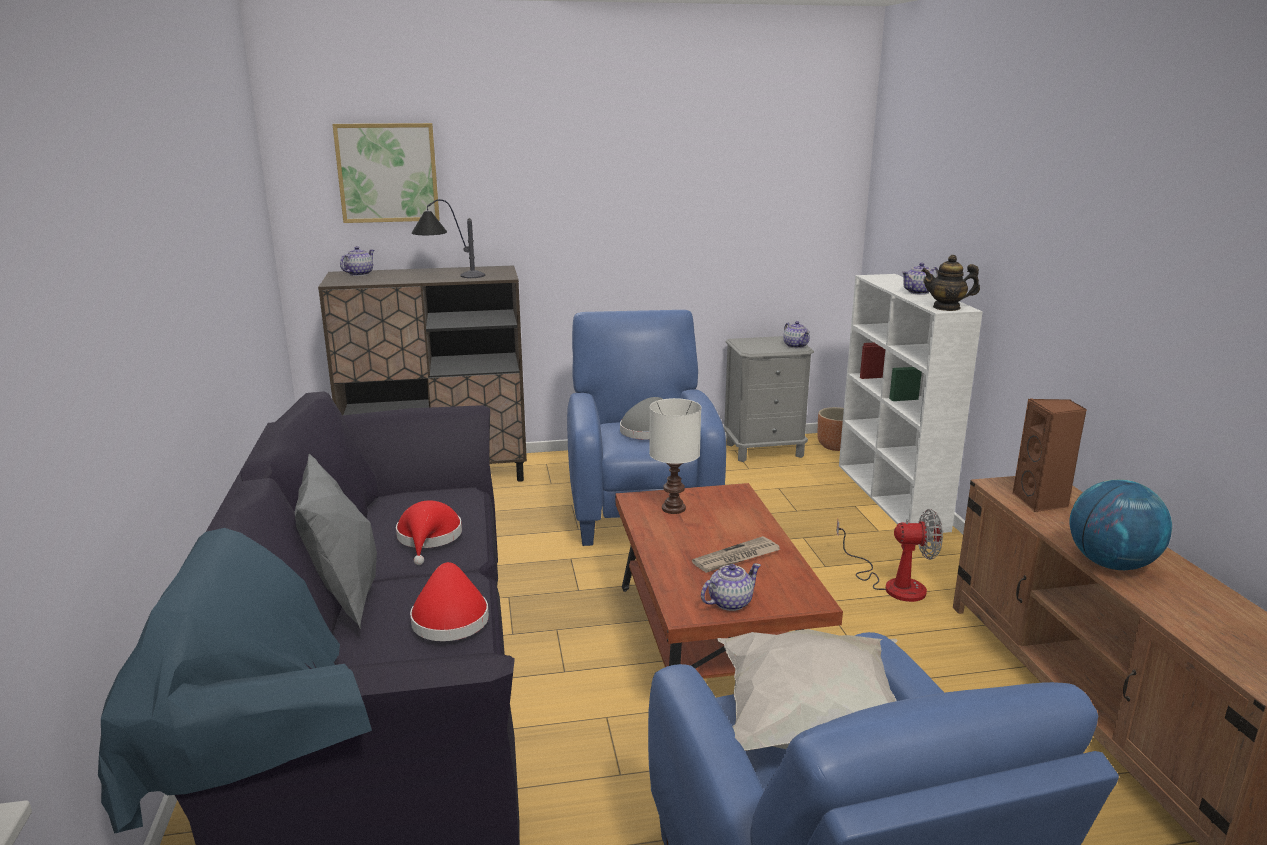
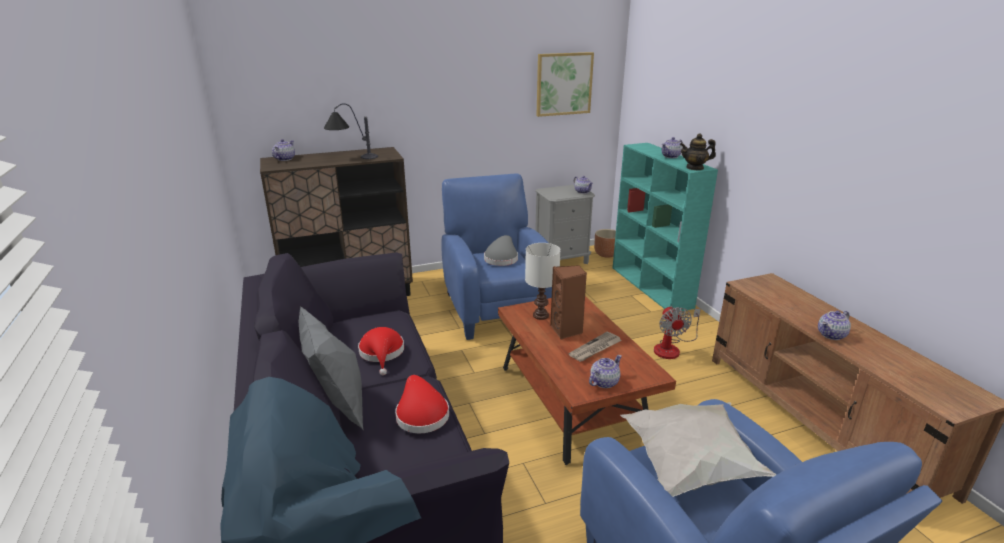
camera: 10 degrees left, 5 degrees up
picture [332,123,440,223] -> picture moved to [536,52,594,117]
fan [836,509,943,602] -> fan turned 90 degrees clockwise [654,306,701,359]
white bookcase [839,274,983,533] -> turquoise bookcase [613,143,718,311]
brown speaker [1012,398,1087,512] -> brown speaker moved to [550,265,587,339]
globe [1069,479,1172,570] -> teapot [818,311,851,340]

